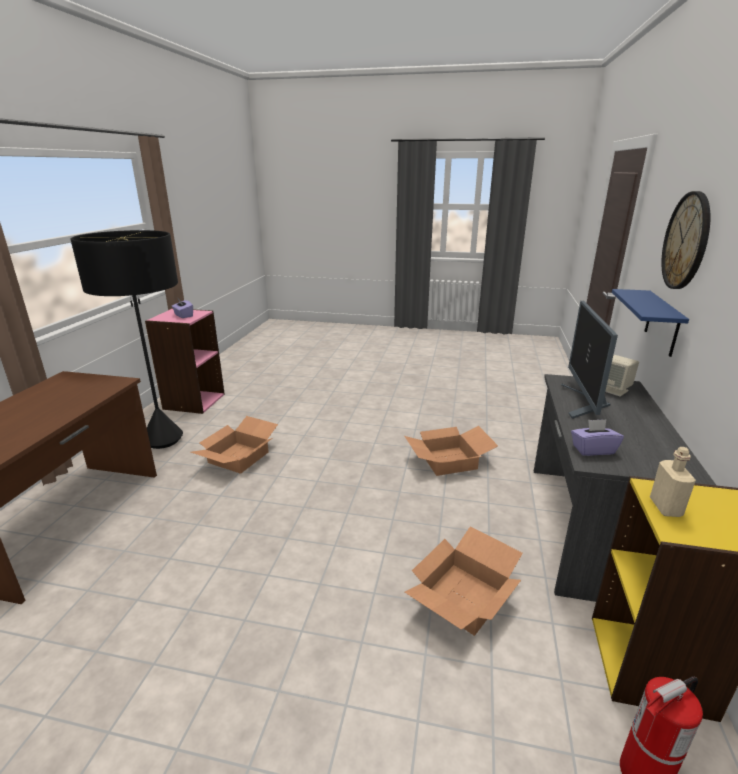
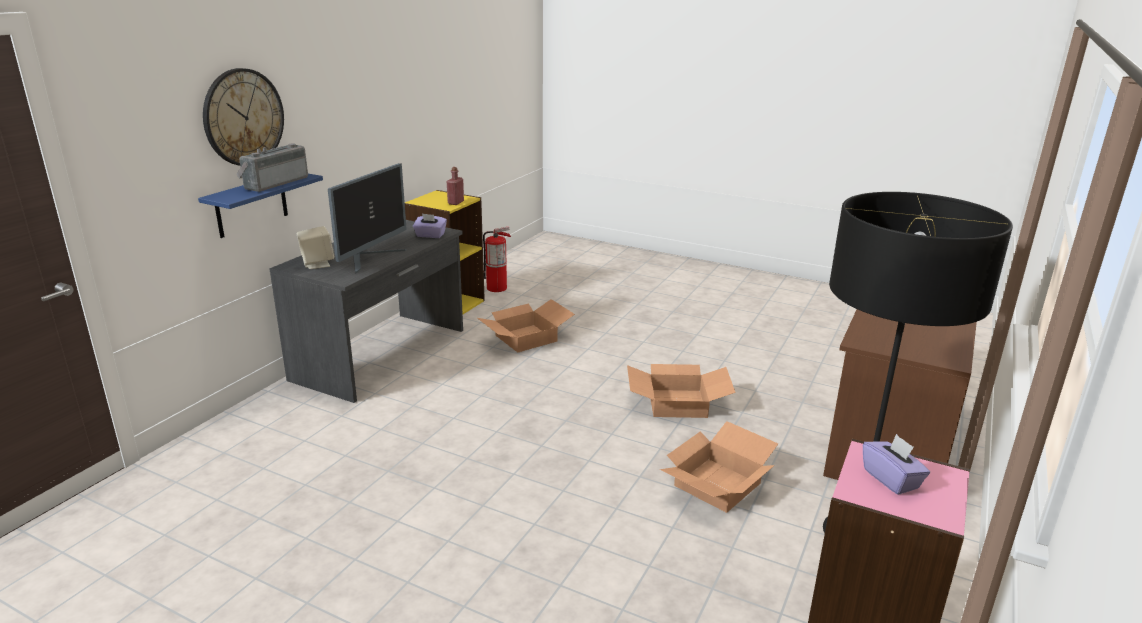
camera: 165 degrees left, 0 degrees up
cardboard box [404,426,498,476] -> cardboard box moved to [627,364,736,418]
beige bottle [650,447,696,517] -> red bottle [447,167,464,205]
none -> radio [236,143,308,192]

